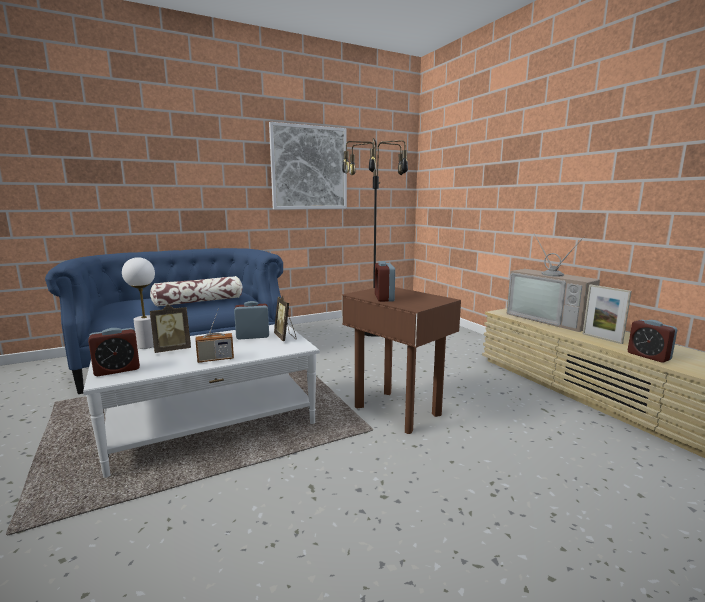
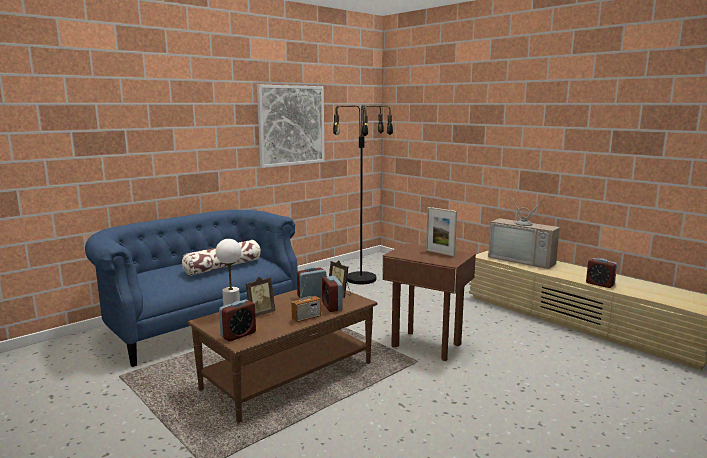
camera: 15 degrees left, 0 degrees up
white coffee table [83,324,320,478] -> brown coffee table [188,290,377,423]
alarm clock [375,261,395,302] -> alarm clock moved to [322,276,343,312]
picture frame [582,284,632,344] -> picture frame moved to [426,207,457,256]

